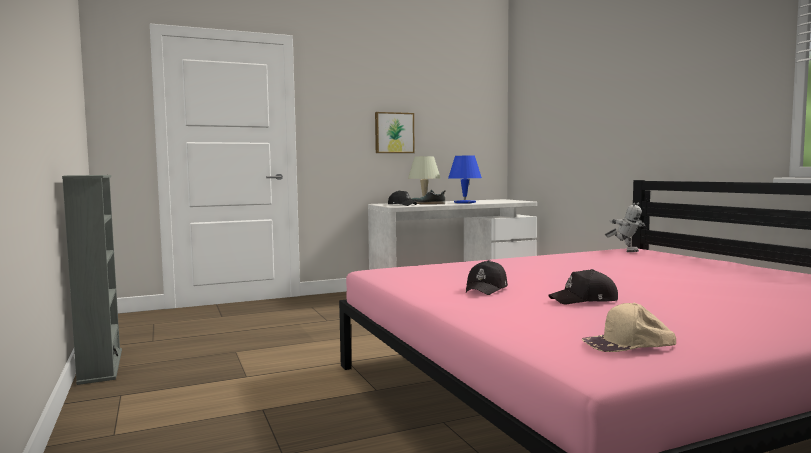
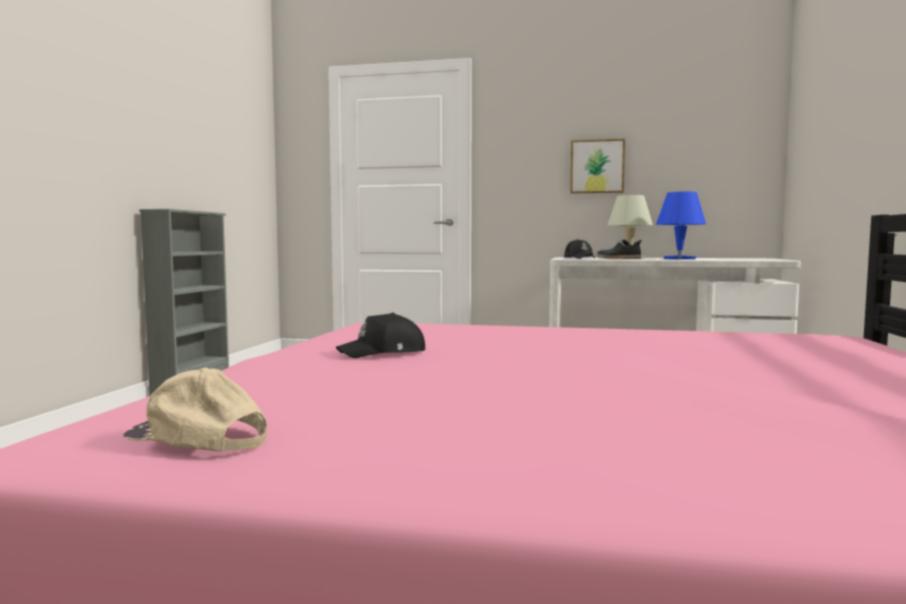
camera: 35 degrees right, 0 degrees up
black cap [548,269,618,305] -> none
toy robot [605,203,645,252] -> none

